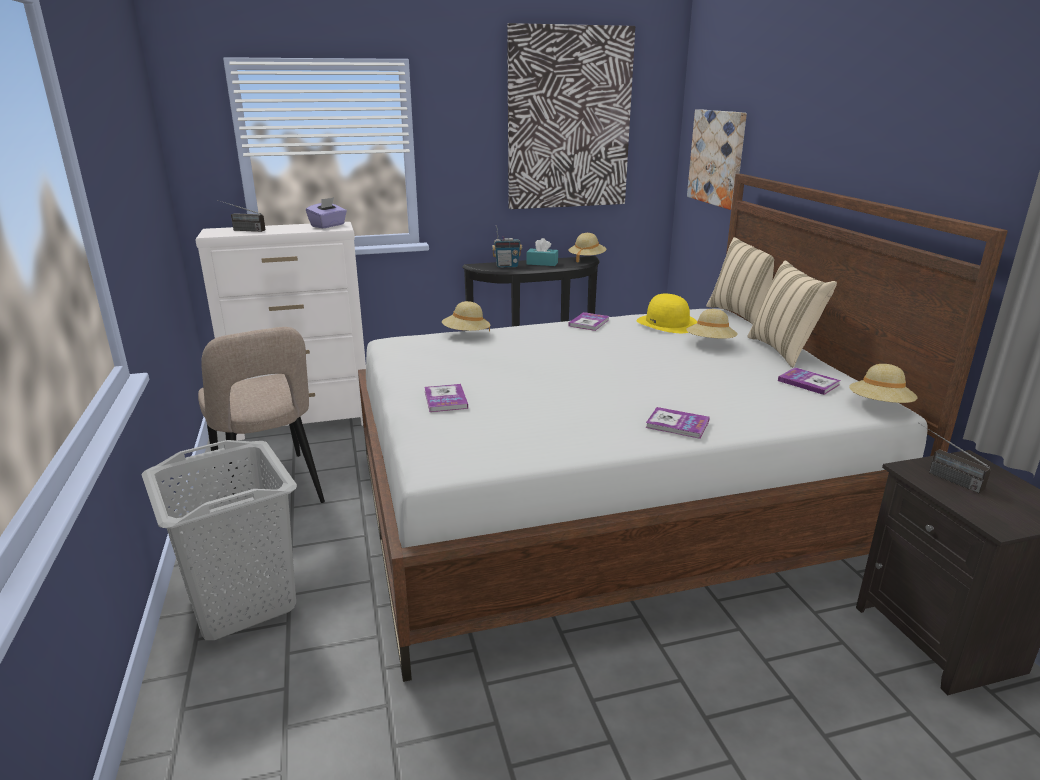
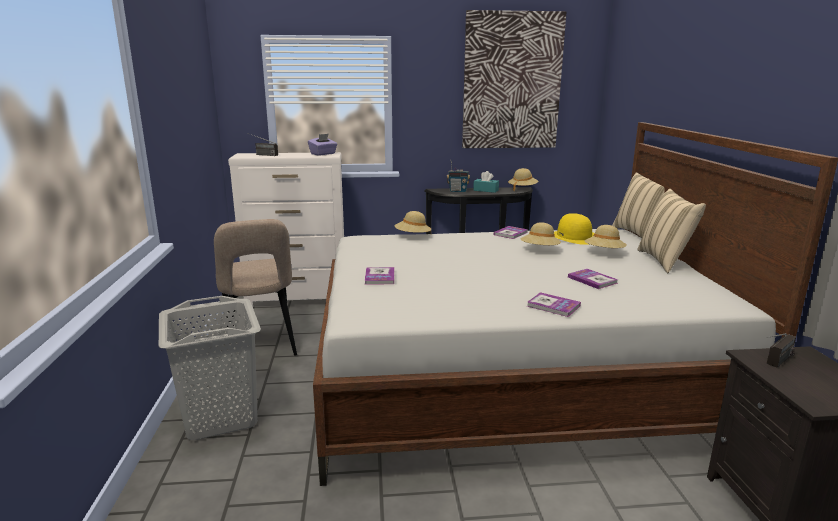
camera: 10 degrees right, 5 degrees down
picture [687,109,747,210] -> none
book [778,367,841,395] -> book moved to [568,269,618,289]
beige hat [849,364,917,403] -> beige hat moved to [521,222,561,246]
radio [918,422,991,493] -> radio turned 105 degrees counterclockwise [766,333,796,368]

